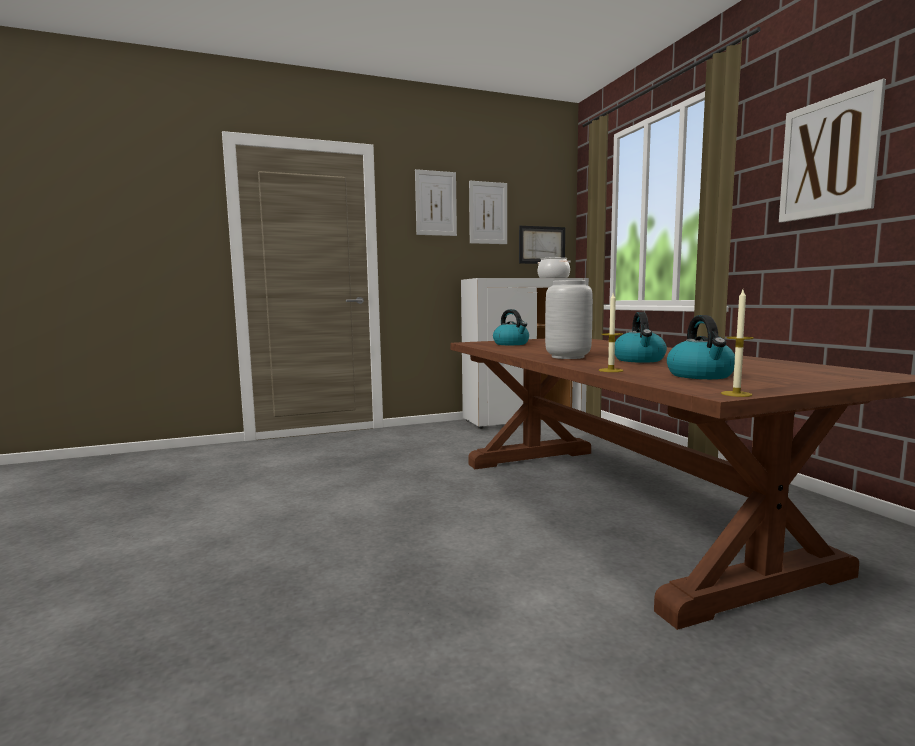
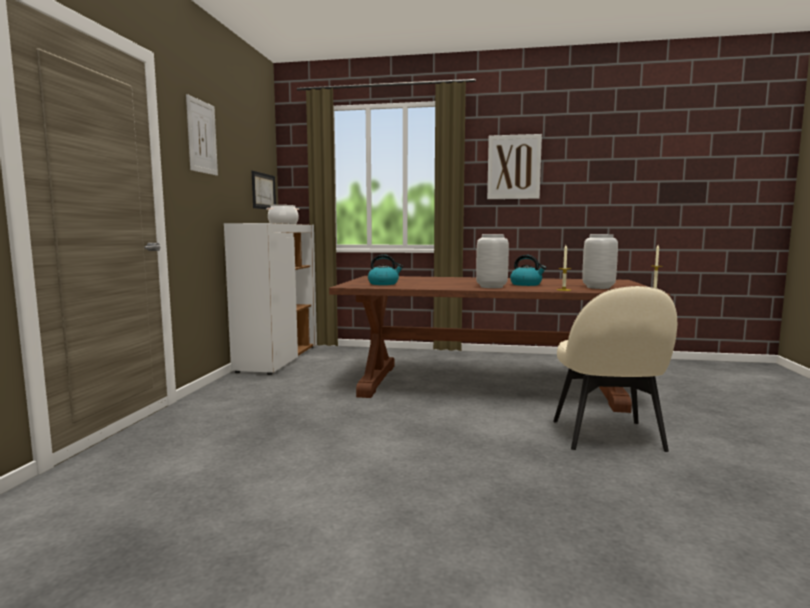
camera: 60 degrees left, 0 degrees up
picture [469,181,507,244] -> none
kettle [667,315,735,379] -> grey vase [582,234,618,289]
none -> beige chair [553,286,677,452]

